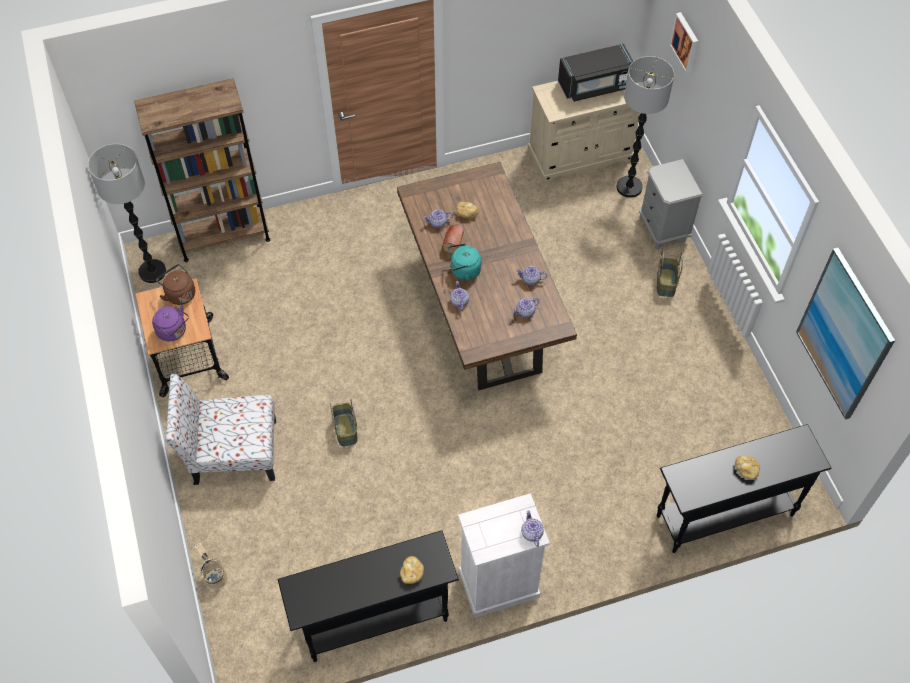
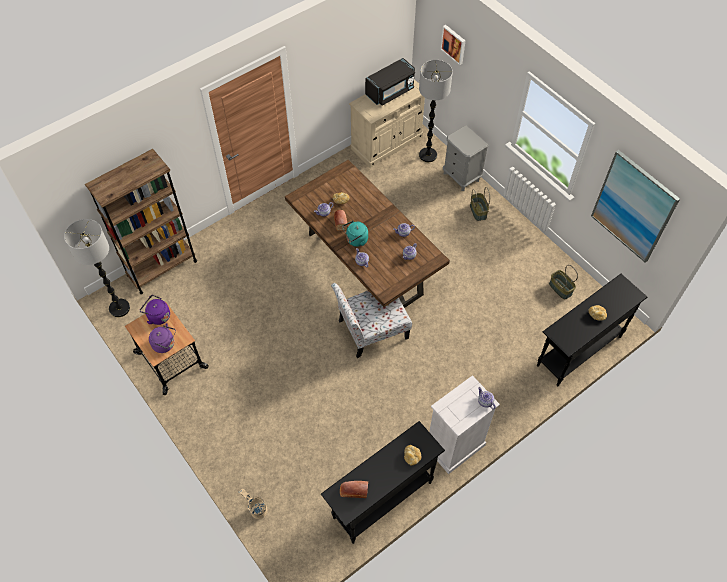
camera: 20 degrees left, 0 degrees up
brown kettle [156,264,195,305] -> purple kettle [140,295,170,325]
chair [165,374,276,485] -> chair moved to [331,283,412,358]
basket [330,399,358,447] -> basket moved to [549,265,578,299]
none -> bread [340,481,368,498]

